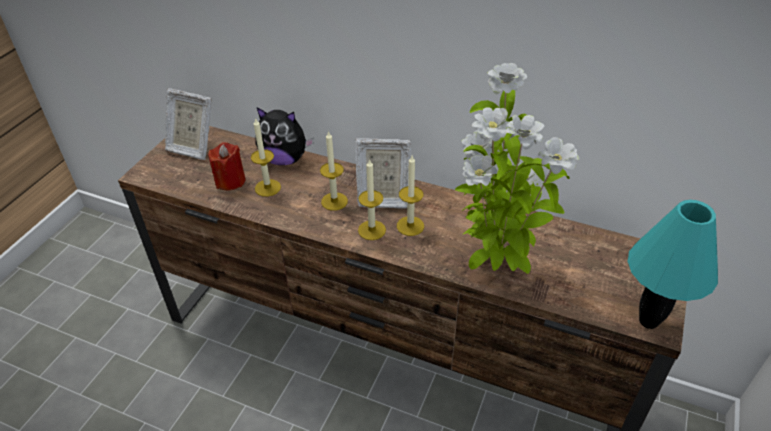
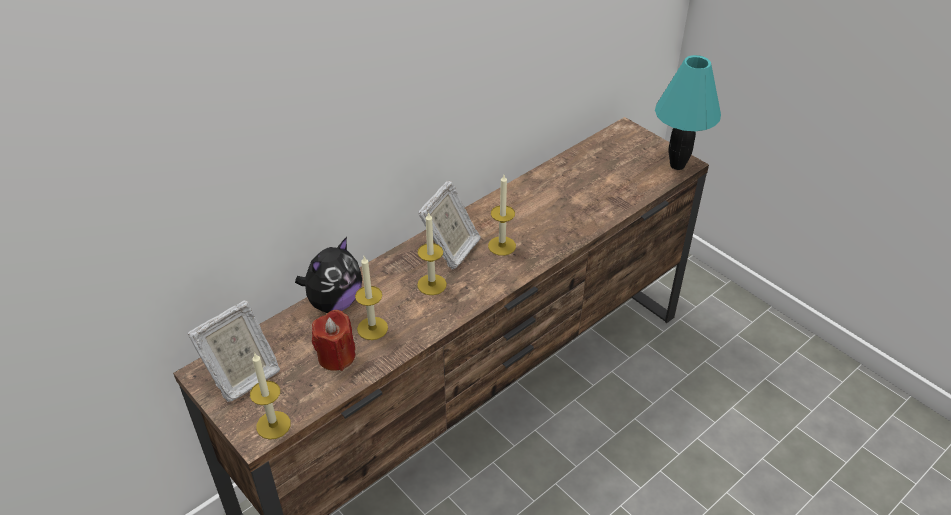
camera: 65 degrees left, 0 degrees up
candle [358,159,386,240] -> candle moved to [250,353,291,439]
potted plant [455,63,580,274] -> none

